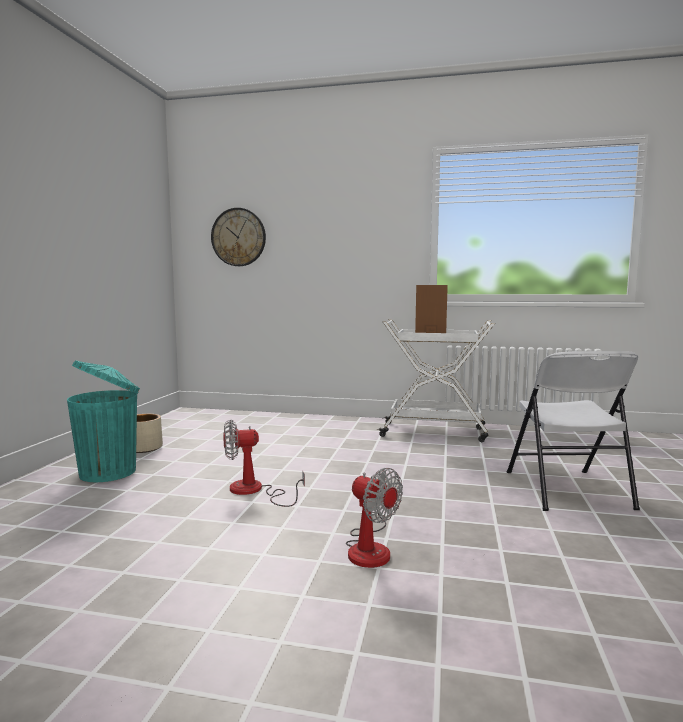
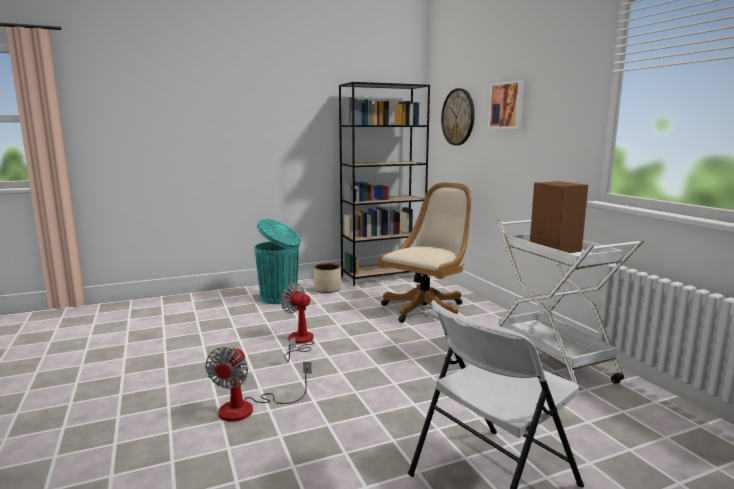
camera: 55 degrees right, 5 degrees up
none -> beige bookcase [339,82,430,286]
none -> office chair [378,182,471,323]
none -> picture [488,80,524,128]

